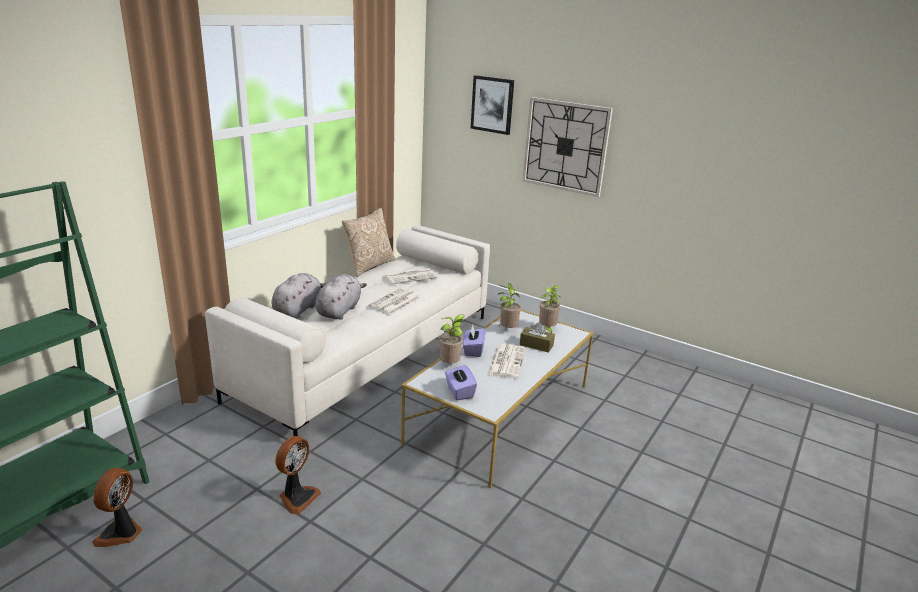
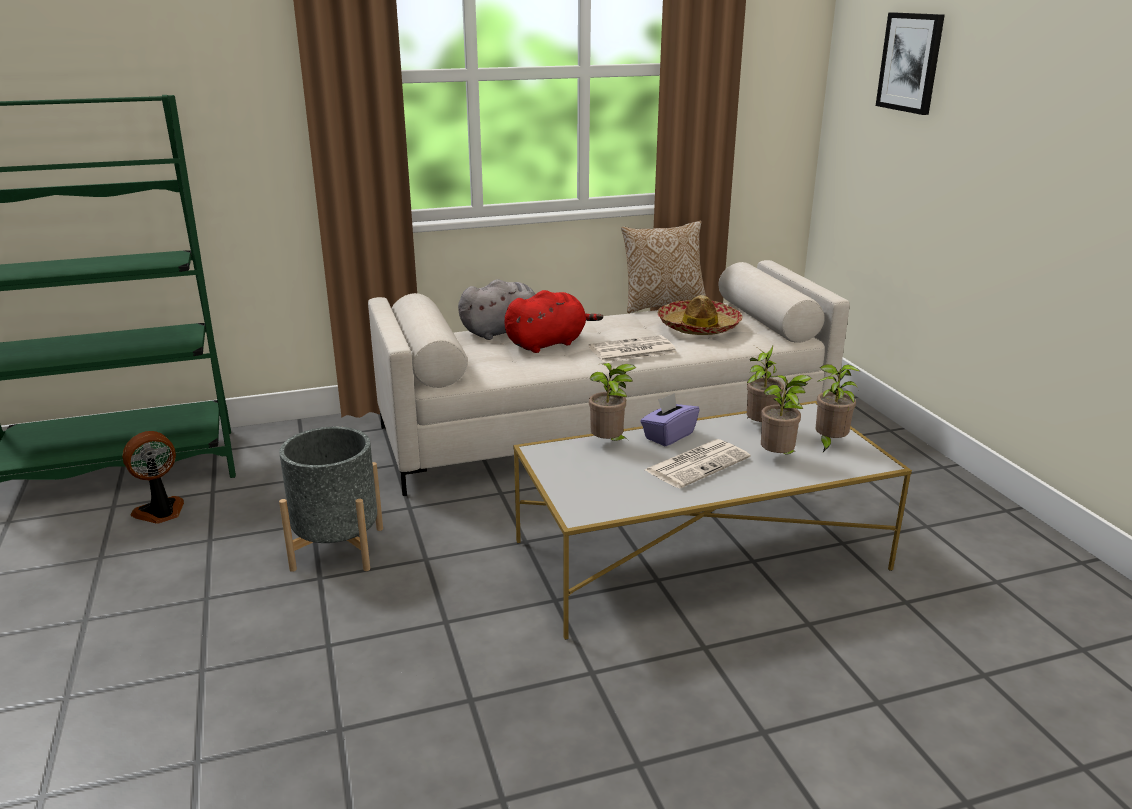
camera: 40 degrees right, 0 degrees up
fan [275,436,321,514] -> grey planter [279,427,383,572]
grey plush toy [315,274,367,320] -> red plush toy [505,290,603,353]
newspaper [385,269,437,284] -> hat [657,295,743,335]
purple tissue box [445,365,477,400] -> none
brown tissue box [520,322,555,353] -> potted plant [761,375,812,455]
wall clock [523,97,613,197] -> none

